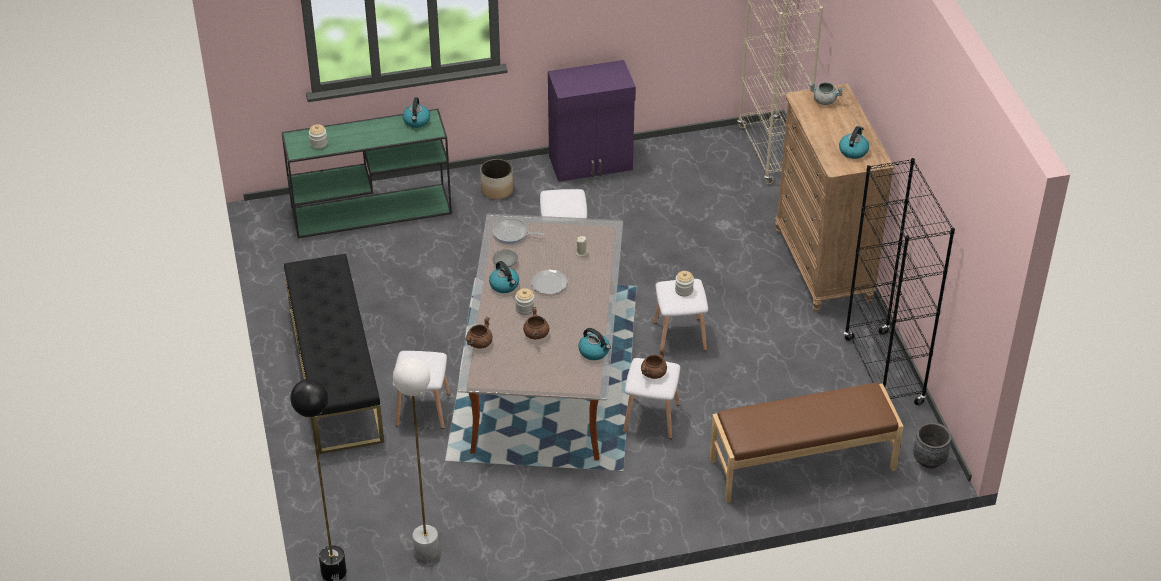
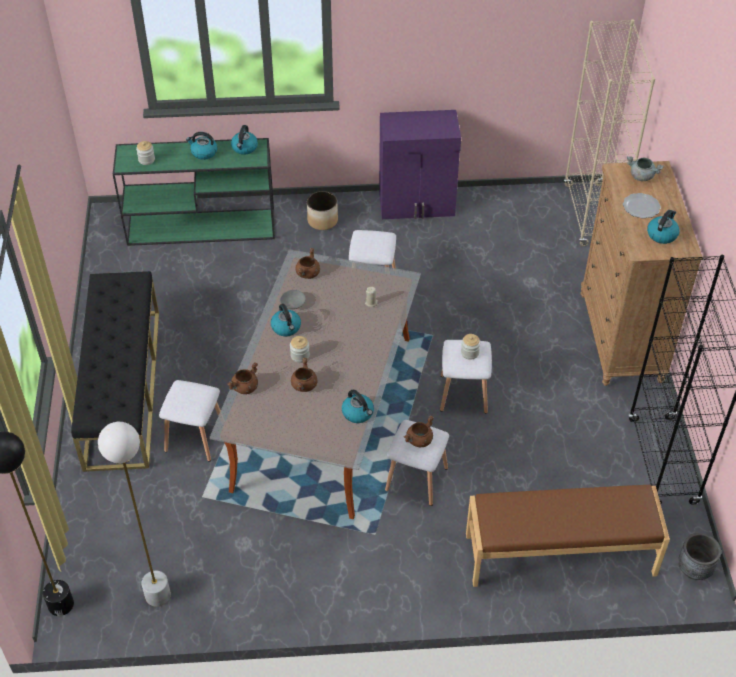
camera: 10 degrees right, 5 degrees up
frying pan [492,218,545,244] -> brown cooking pot [296,248,320,279]
plate [531,269,568,295] -> plate moved to [623,193,661,218]
none -> kettle [186,132,218,160]

